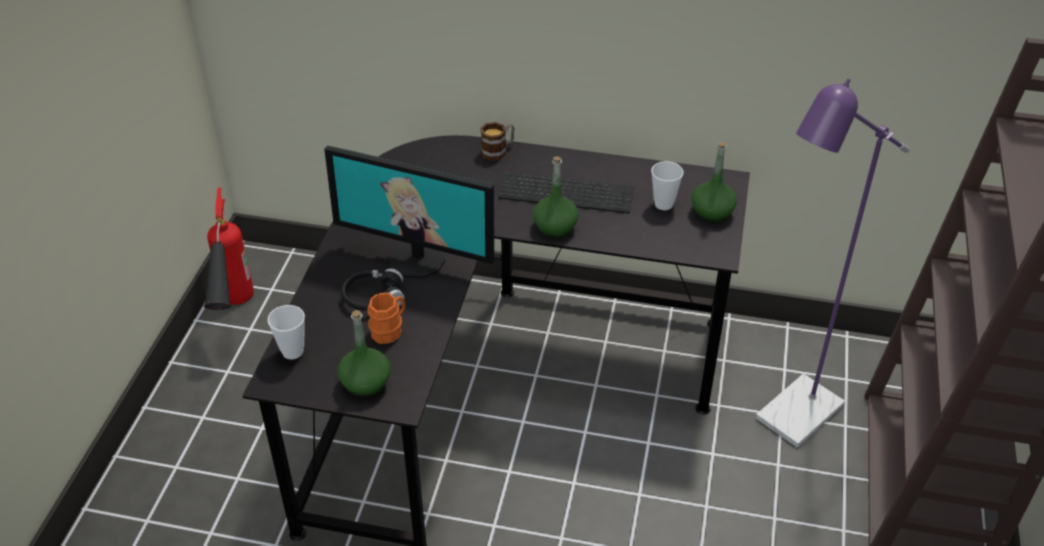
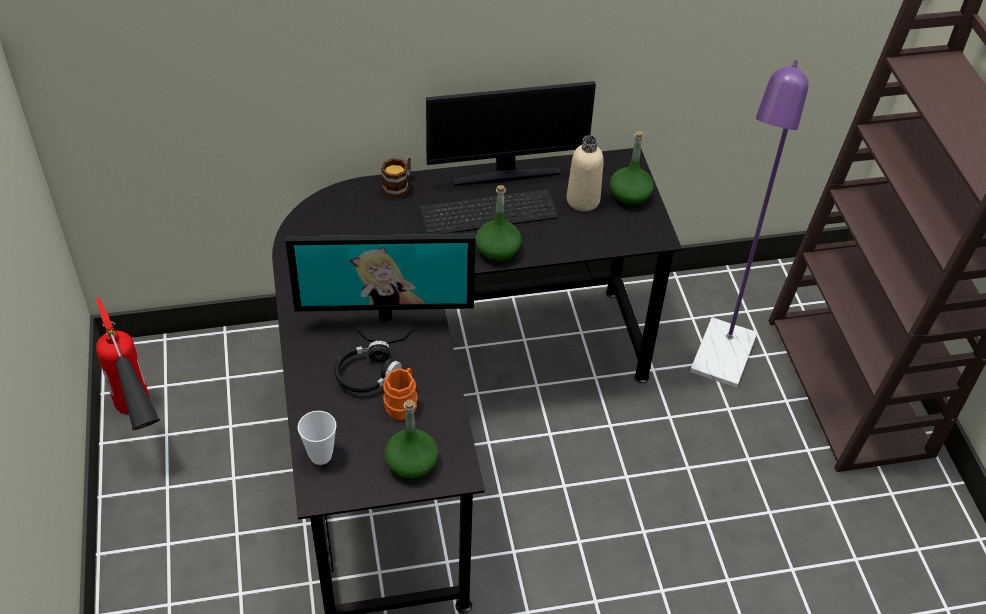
camera: 25 degrees left, 5 degrees up
cup [651,161,684,210] -> beige bottle [566,135,604,211]
none -> monitor [426,81,596,186]

